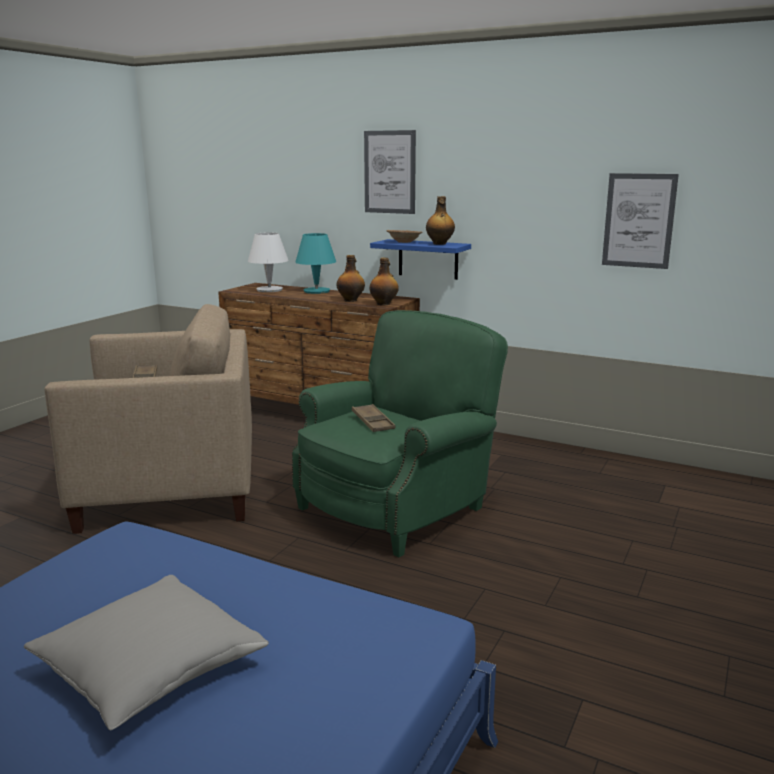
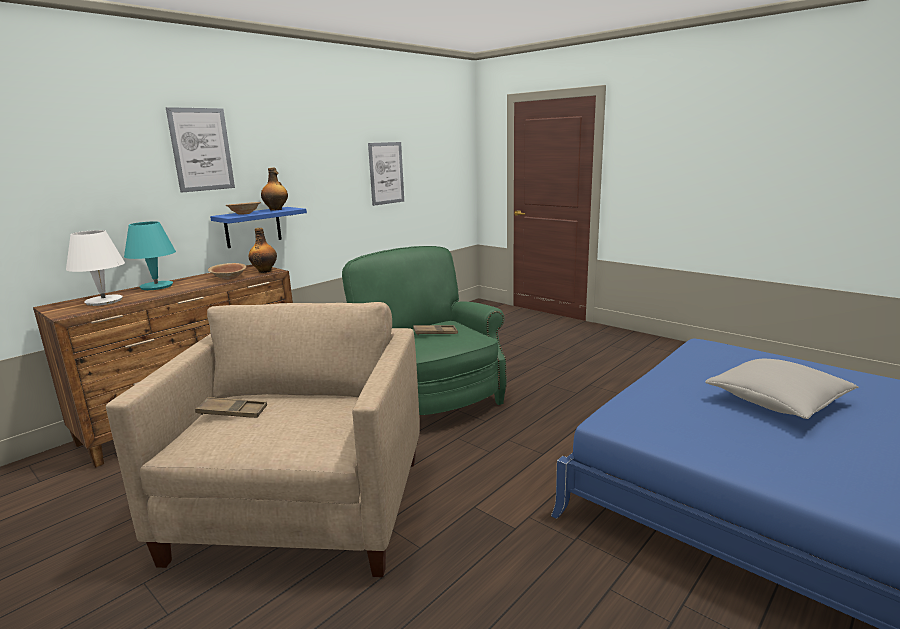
camera: 75 degrees left, 0 degrees up
bottle [337,255,365,302] -> brown bowl [208,263,246,280]

